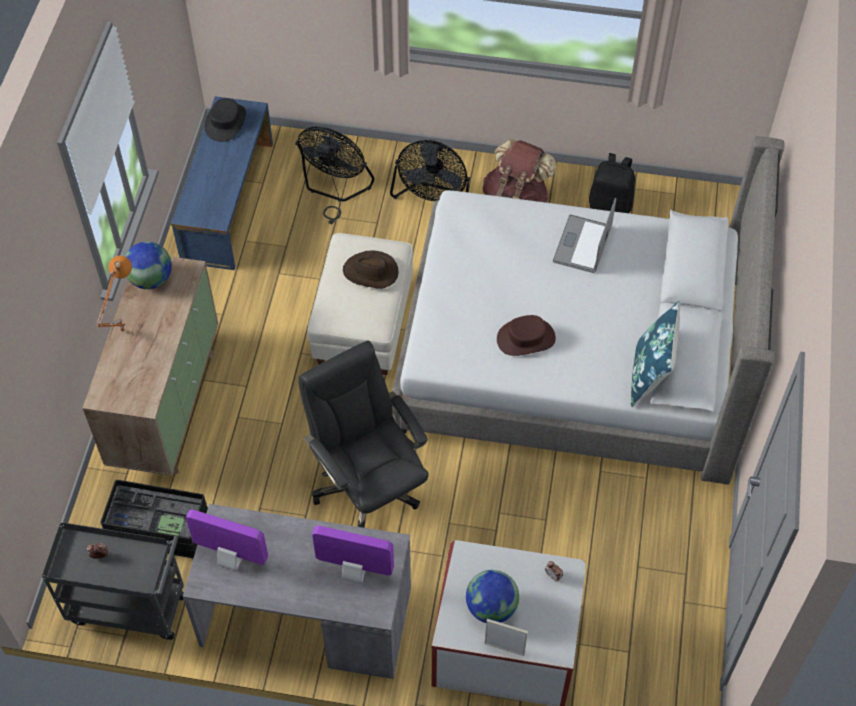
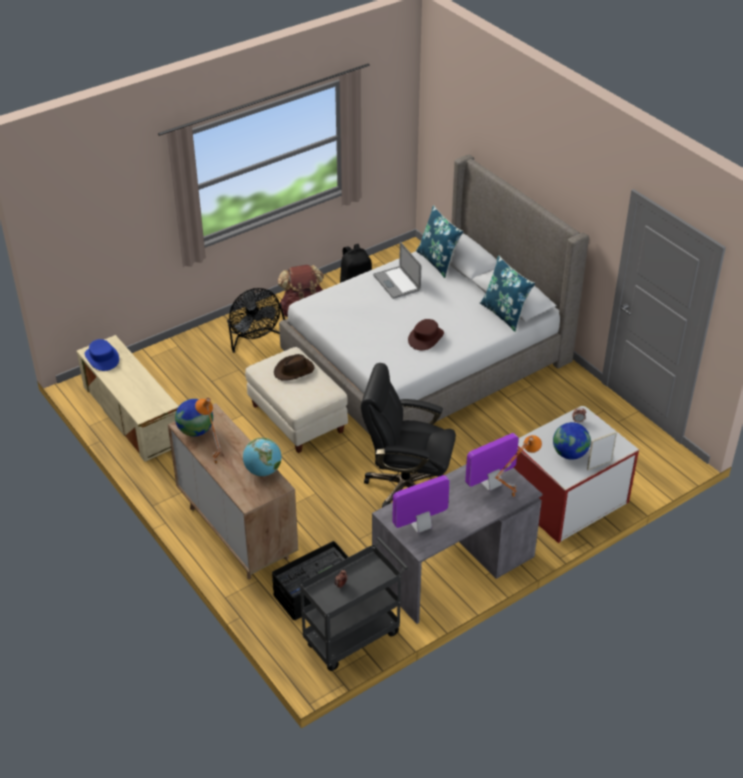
camera: 45 degrees left, 15 degrees down
blue bench [171,96,273,270] -> beige bench [76,335,179,462]
black hat [205,98,246,142] -> blue hat [85,339,119,371]
black fan [295,127,374,225] -> none
none -> globe [243,438,281,476]
none -> blue pillow [416,205,463,278]
none -> orange table lamp [495,435,542,498]

